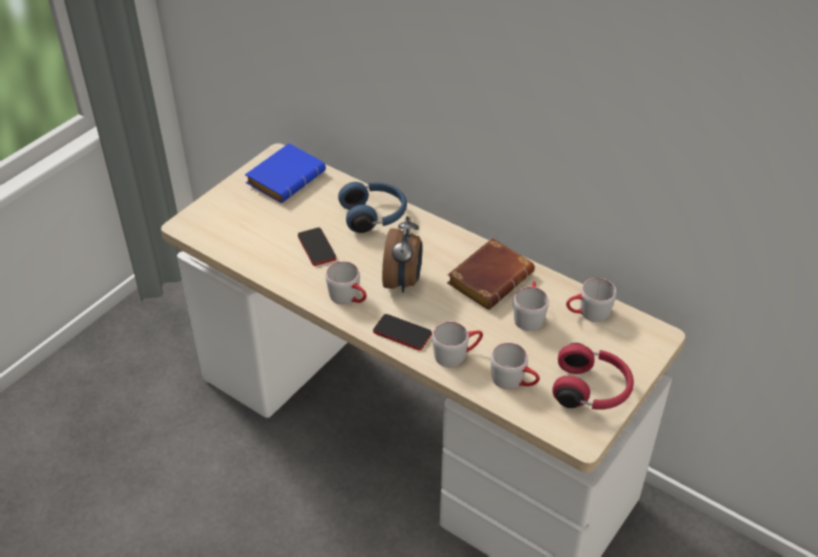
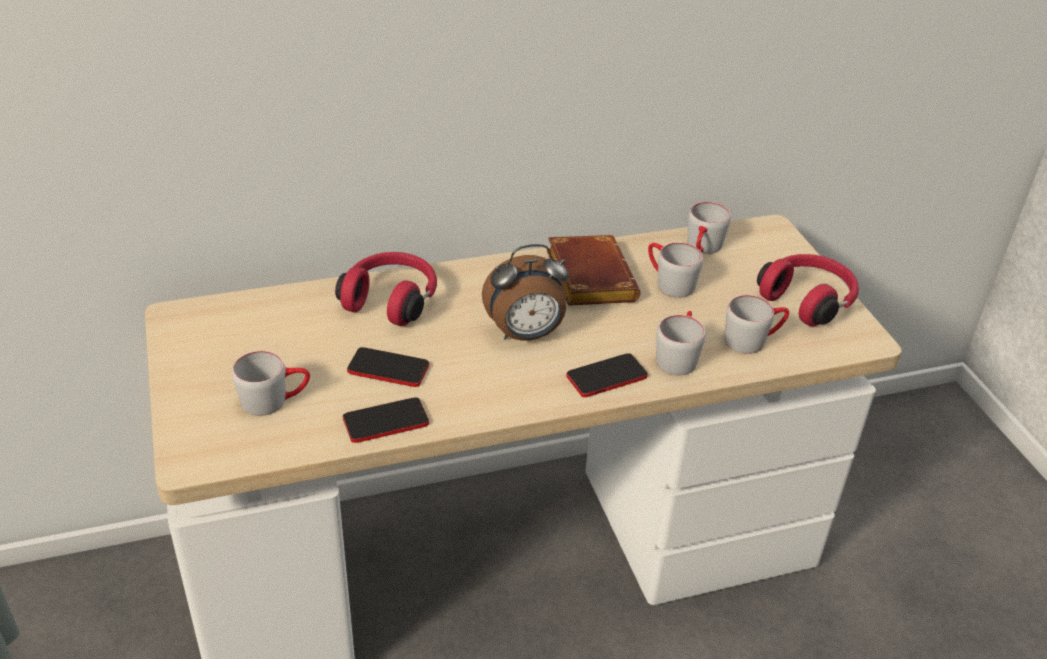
camera: 55 degrees left, 5 degrees down
blue book [245,143,326,203] -> none
grey mug [325,261,367,304] -> grey mug moved to [232,351,310,416]
blue headphones [338,182,407,233] -> red headphones [335,252,437,326]
alarm clock [382,216,423,293] -> alarm clock turned 120 degrees clockwise [482,244,569,341]
none -> phone [343,397,429,443]

